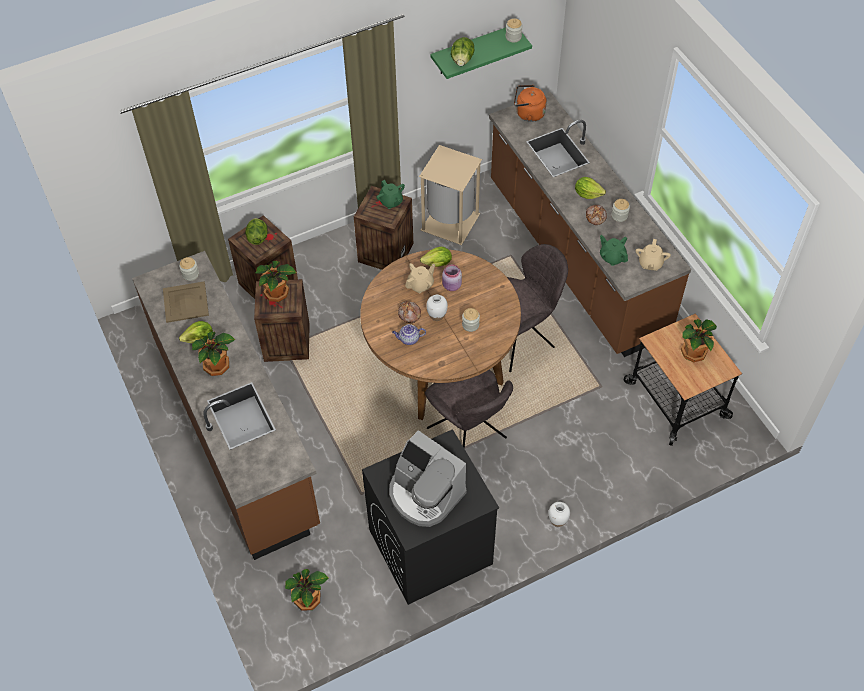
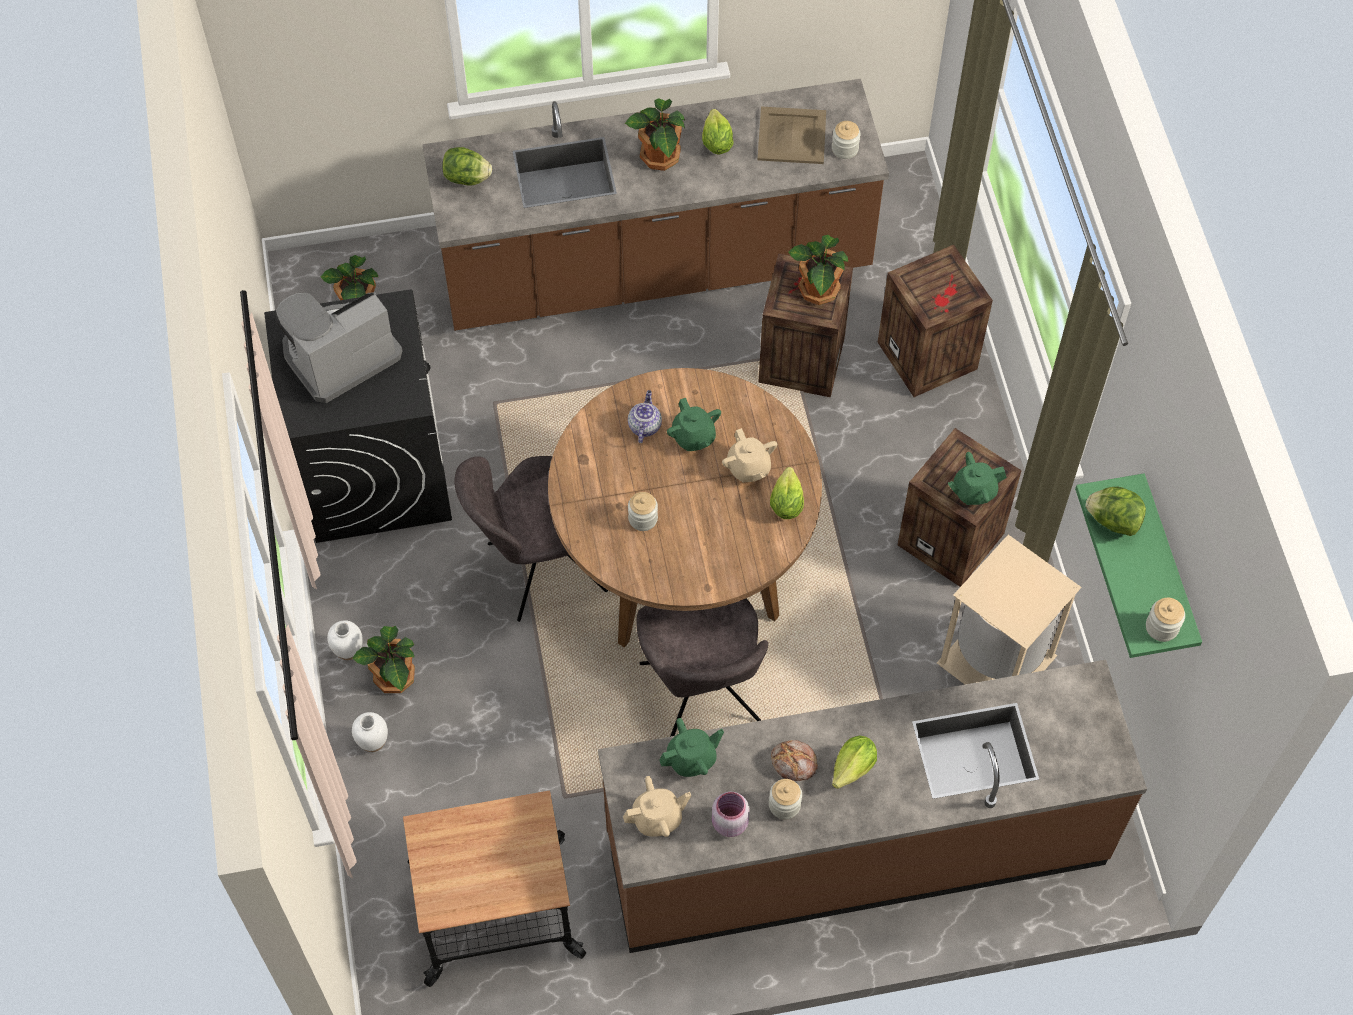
camera: 105 degrees right, 5 degrees up
lettuce [245,218,268,245] -> lettuce moved to [442,147,492,185]
bread [398,301,421,323] -> green teapot [667,398,721,451]
white vase [426,294,448,321] -> white vase moved to [352,712,388,752]
pink jar [442,265,462,291] -> pink jar moved to [712,792,750,837]
orange kettle [514,85,547,122] -> none
beige teapot [636,239,671,271] -> beige teapot turned 135 degrees clockwise [623,776,691,837]
potted plant [681,319,717,362] -> potted plant moved to [352,626,415,693]

